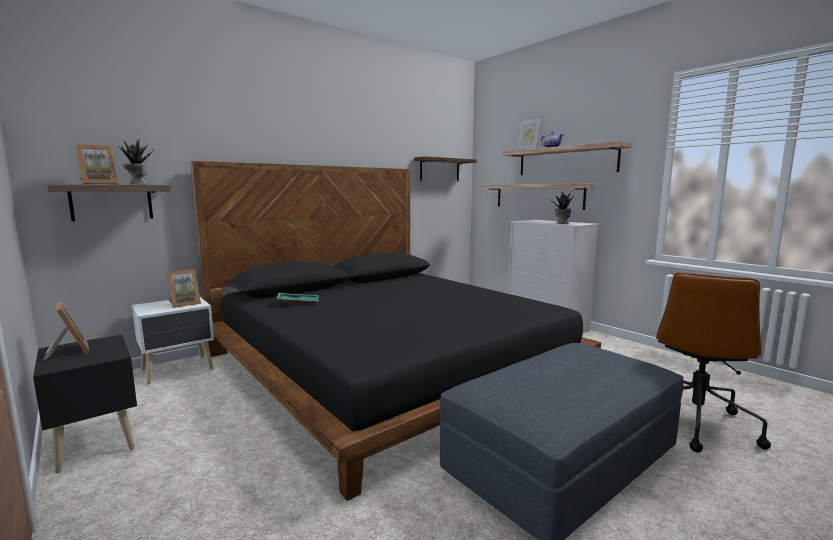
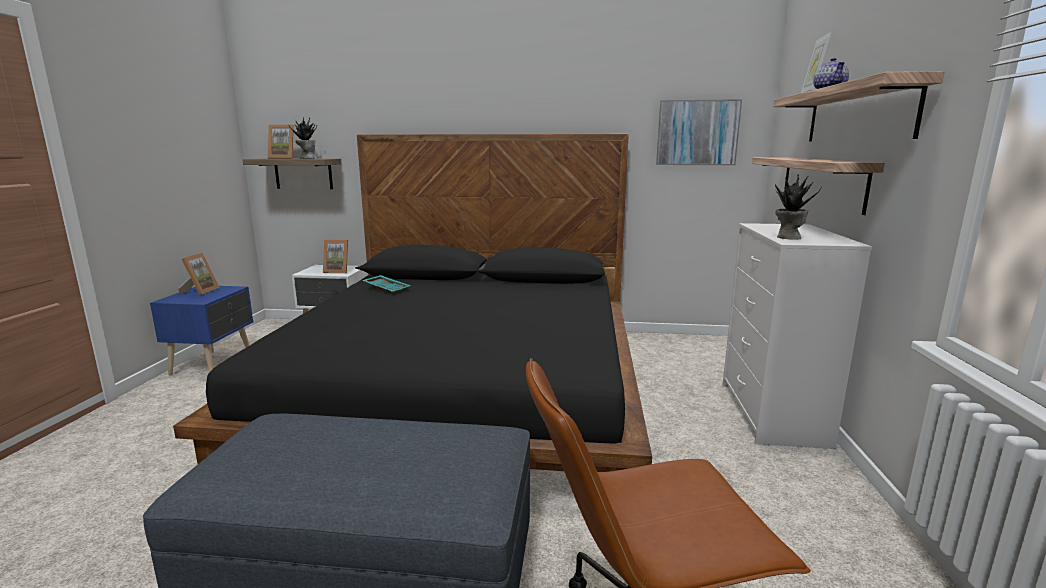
camera: 45 degrees right, 5 degrees up
black nightstand [33,334,137,473] -> blue nightstand [150,286,253,375]
shelf [414,156,477,181] -> picture [656,99,742,165]

